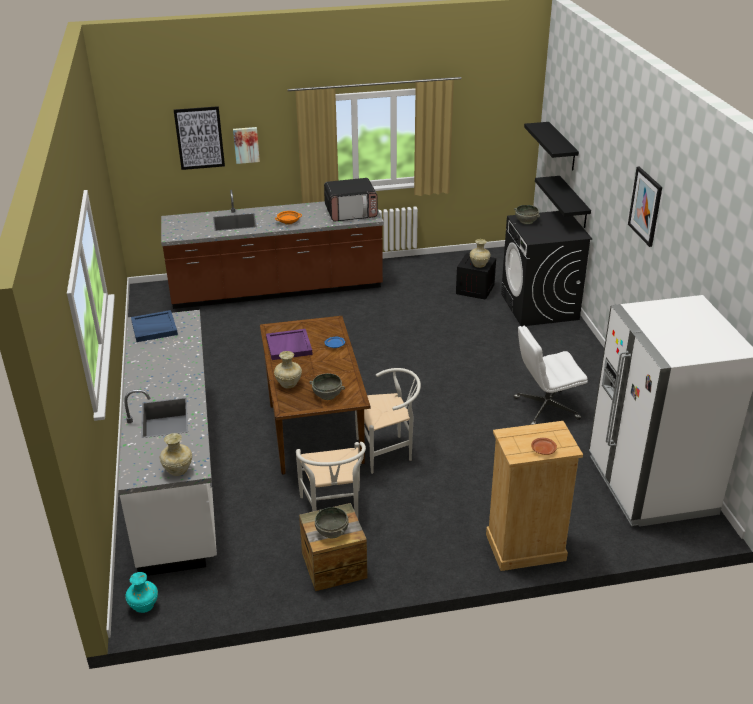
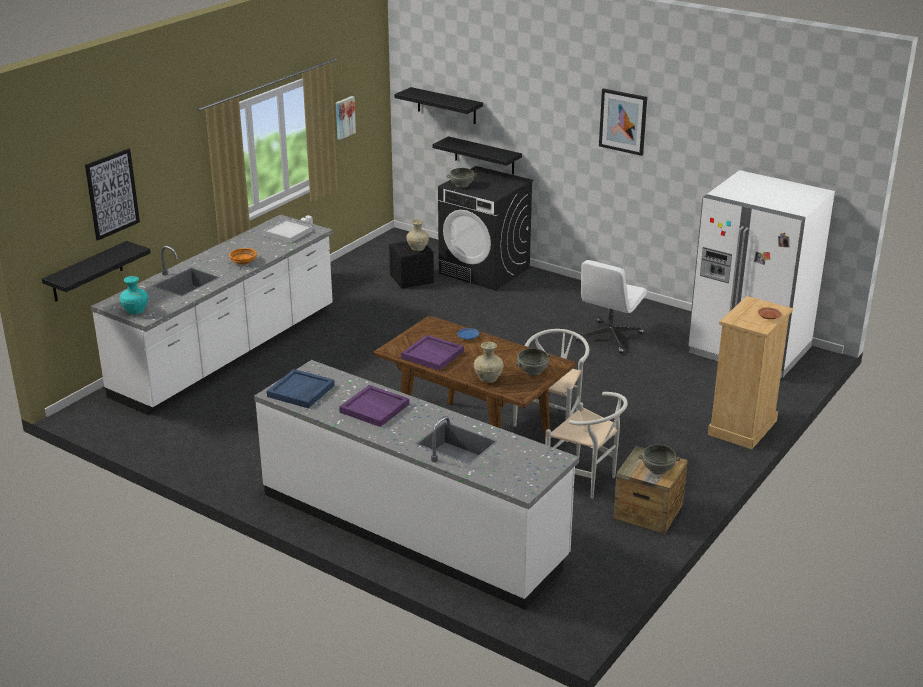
camera: 45 degrees left, 5 degrees down
turquoise vase [125,572,158,613] -> turquoise vase moved to [120,276,148,315]
beige vase [160,433,192,476] -> none
brown counter [161,190,384,309] -> white counter [91,214,333,415]
picture [233,127,260,164] -> picture moved to [336,96,356,140]
microwave [324,178,378,222] -> white tray [263,219,313,243]
none -> black shelf [42,241,151,302]
none -> purple tray [339,385,409,427]

